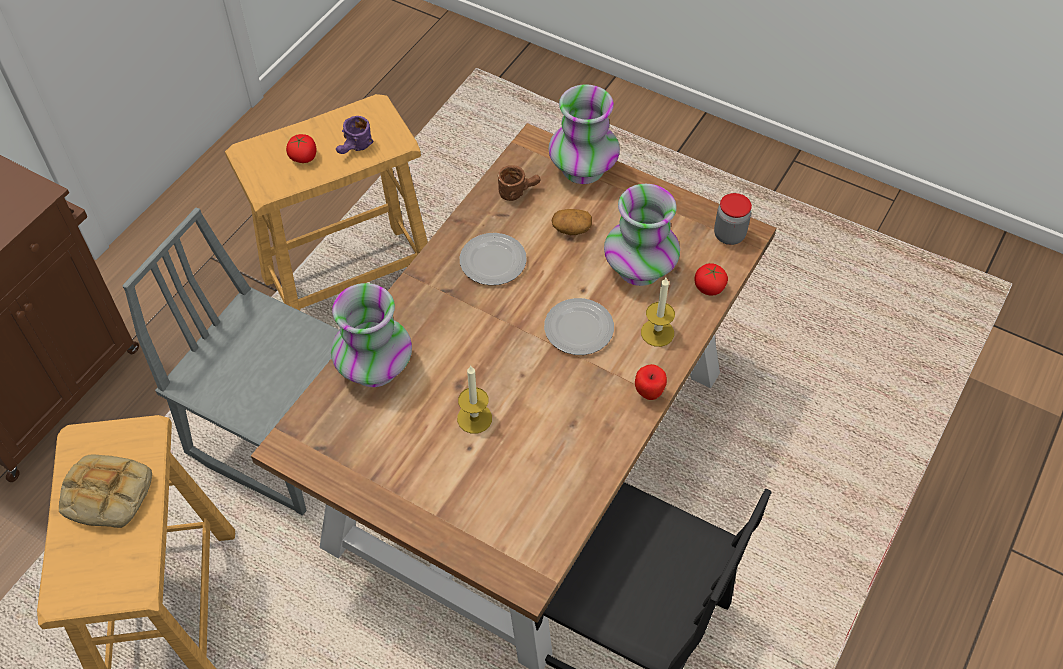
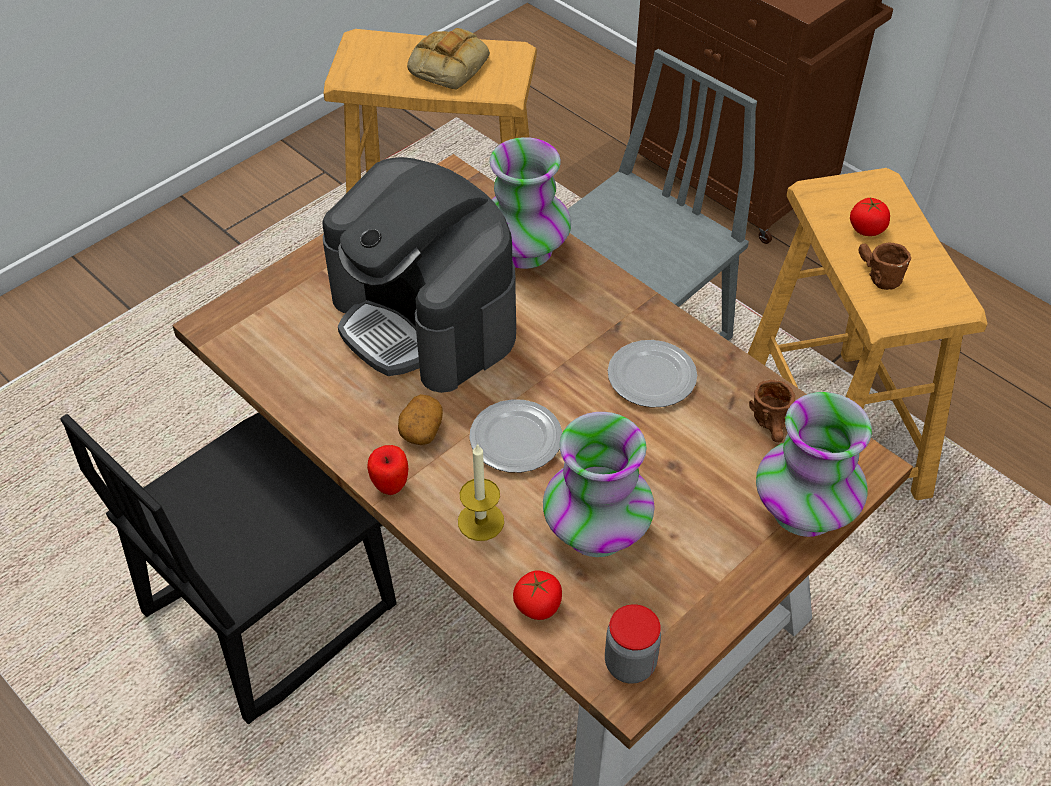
camera: 105 degrees right, 5 degrees down
purple mug [336,116,373,154] -> brown mug [859,243,911,290]
candle [457,366,492,434] -> coffee machine [322,157,516,393]
potato [552,209,592,235] -> potato moved to [398,394,443,445]

